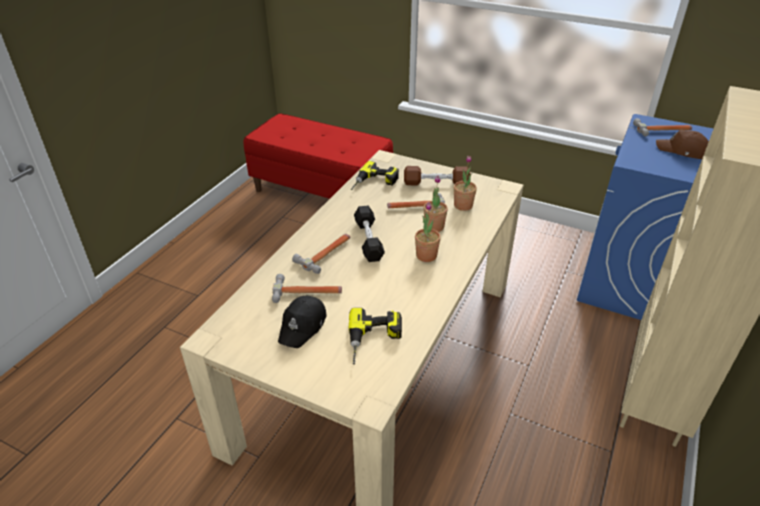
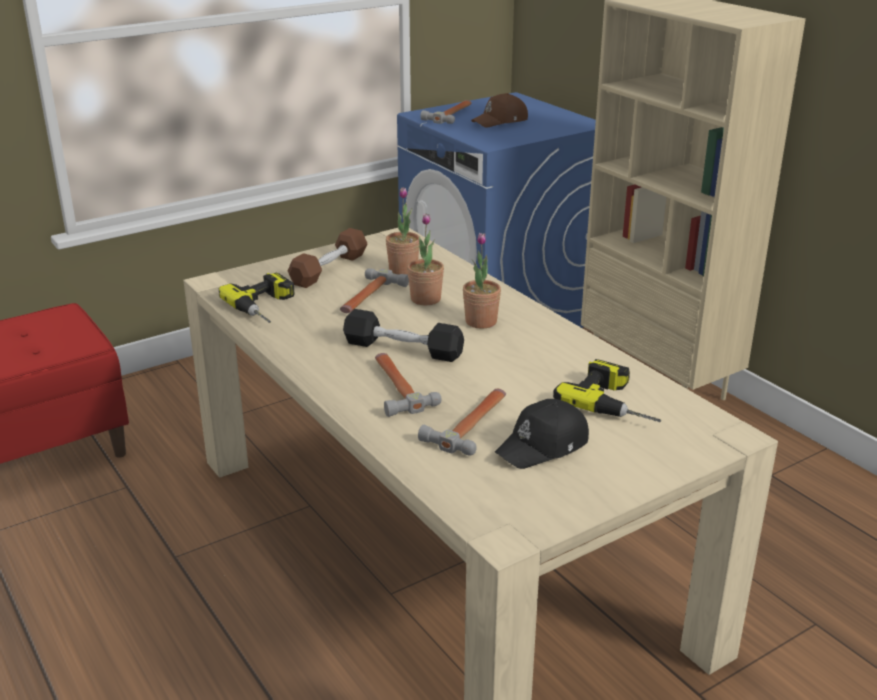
camera: 60 degrees left, 10 degrees down
black cap [278,296,327,348] -> black cap turned 90 degrees clockwise [495,399,589,469]

